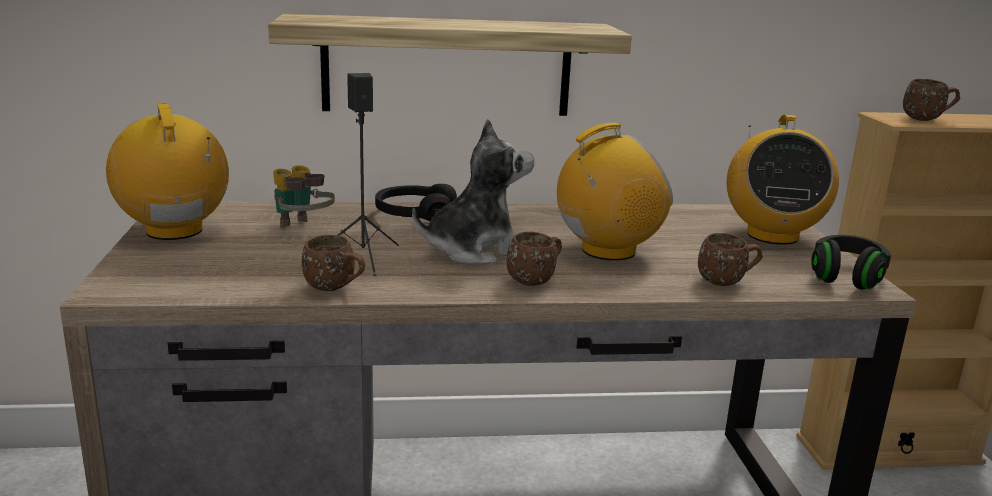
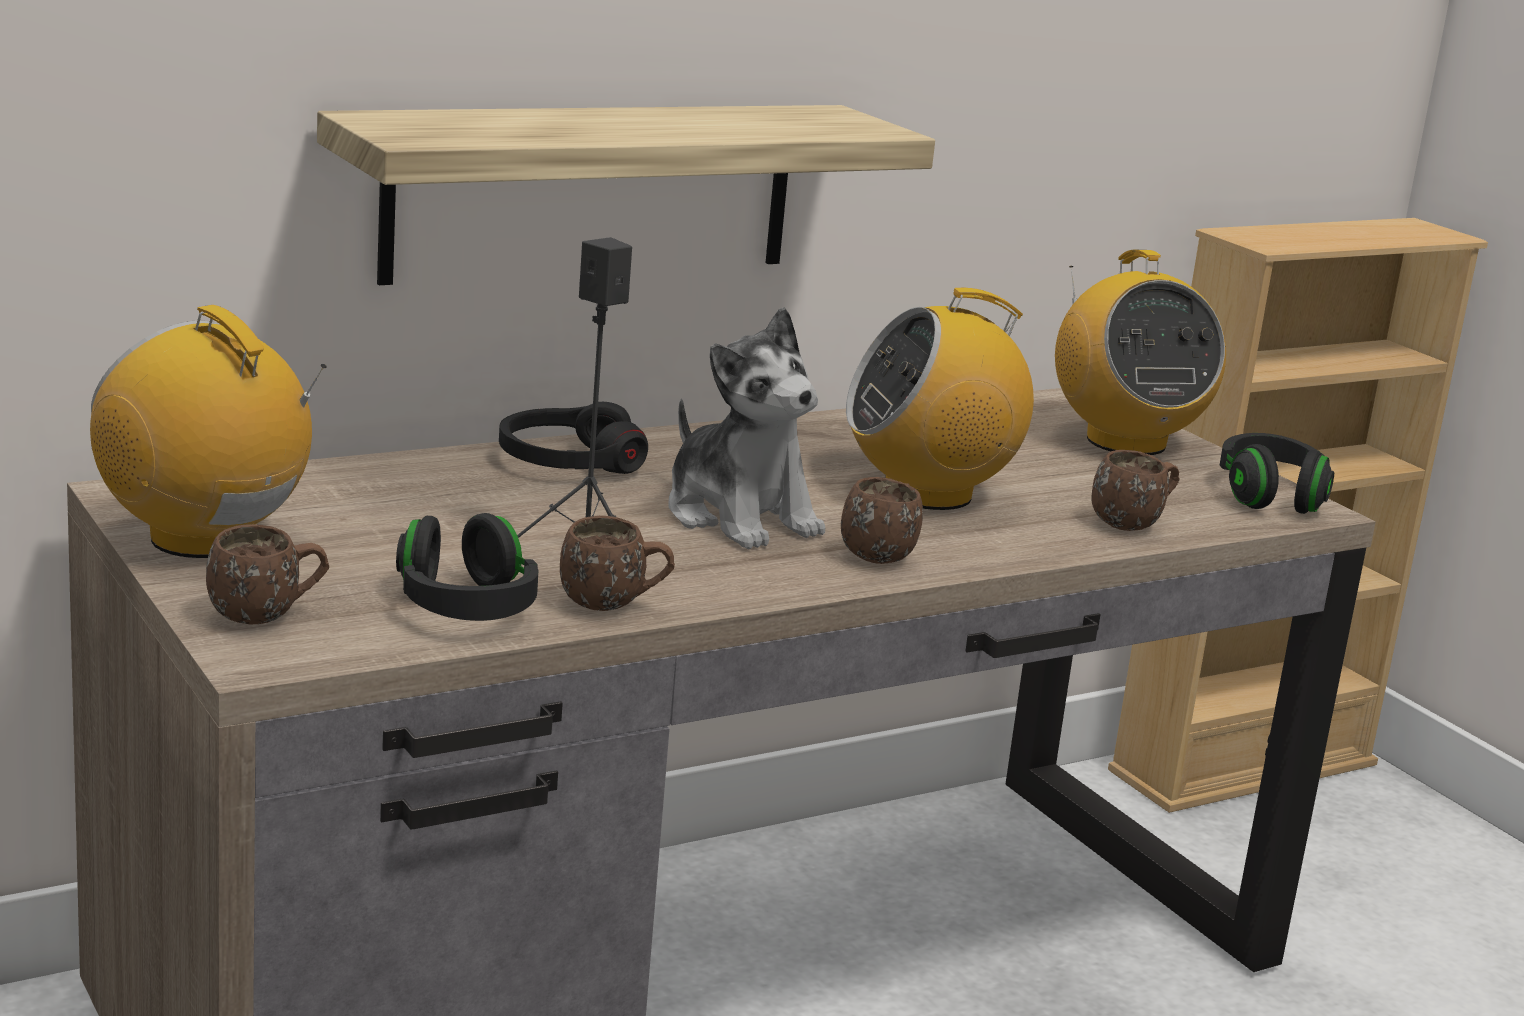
camera: 25 degrees left, 0 degrees up
binoculars [273,165,335,228] -> none
plush toy [412,119,534,265] -> plush toy turned 105 degrees clockwise [668,307,825,549]
radio [557,123,673,261] -> radio turned 150 degrees counterclockwise [846,288,1034,510]
brown mug [903,79,960,121] -> brown mug moved to [206,524,329,625]
none -> black headphones [396,513,538,621]

